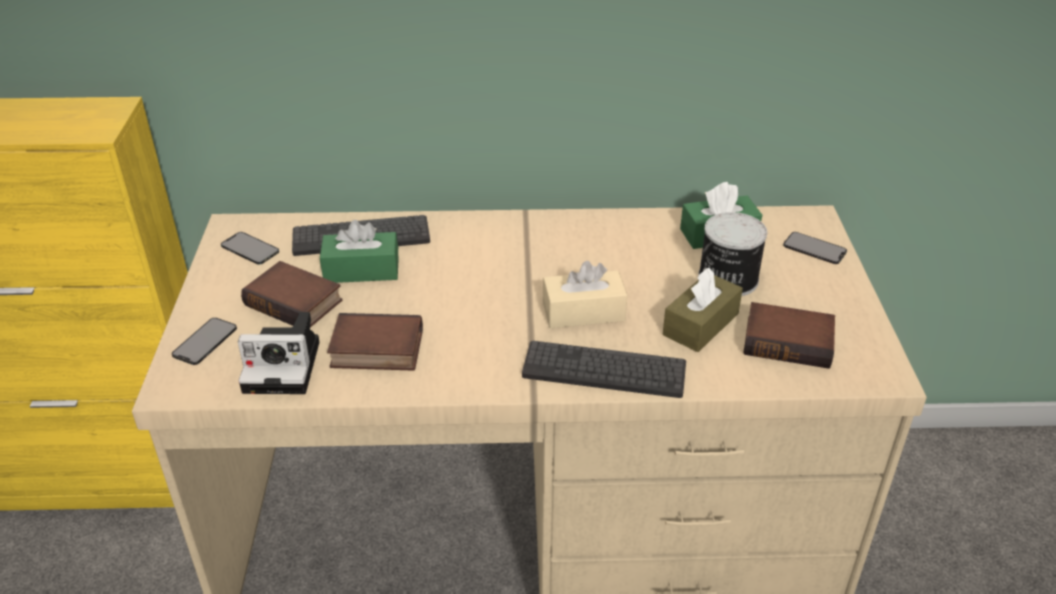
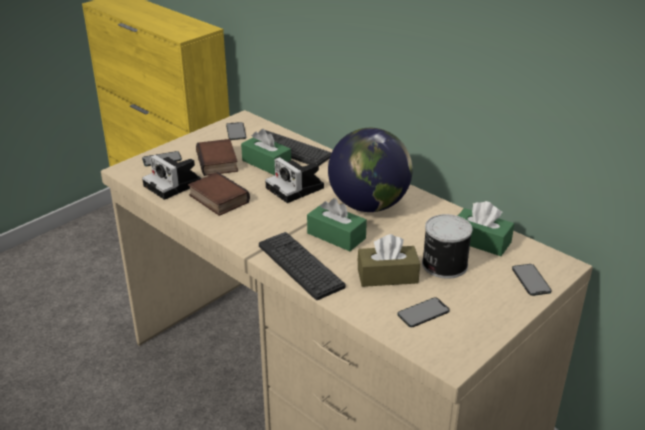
camera: 45 degrees right, 5 degrees down
beige tissue box [543,261,627,328] -> green tissue box [307,198,367,251]
book [744,302,835,369] -> phone [398,297,450,327]
none -> camera [265,157,324,203]
none -> globe [328,128,413,212]

